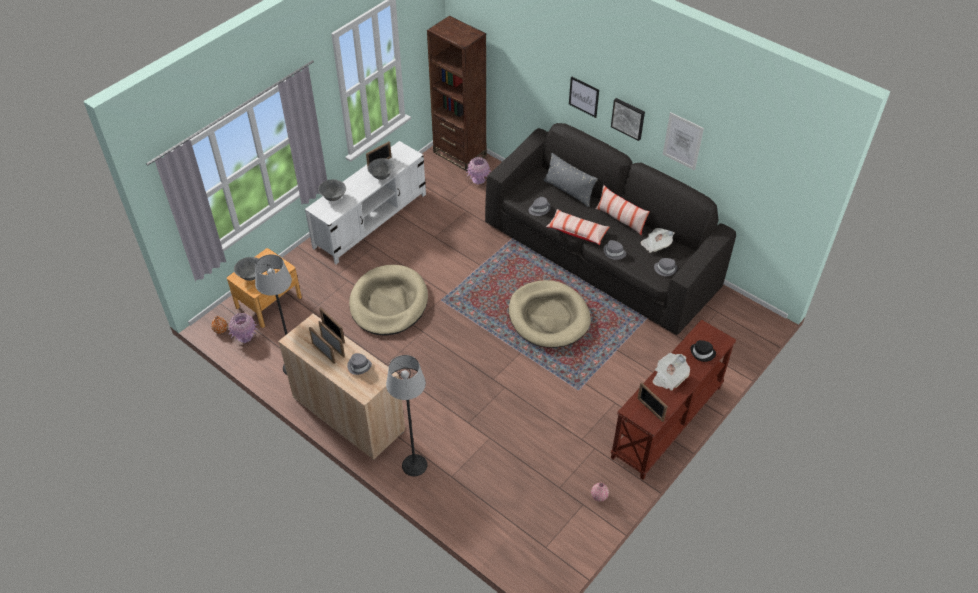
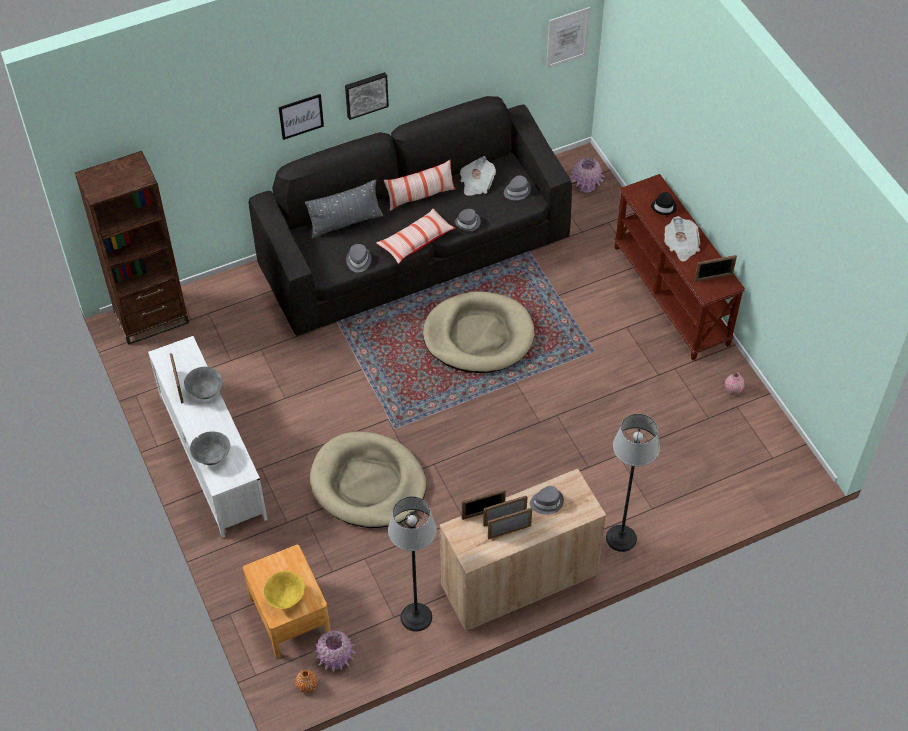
camera: 65 degrees left, 5 degrees up
grey bowl [234,257,259,281] -> yellow bowl [263,571,305,609]
pink vase [466,157,492,185] -> pink vase moved to [570,157,604,193]
picture [663,112,704,171] -> picture moved to [546,7,590,69]

